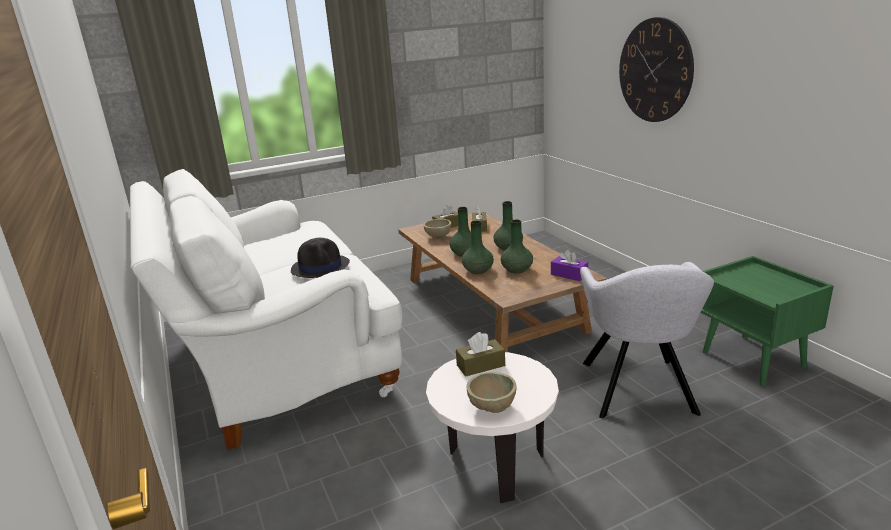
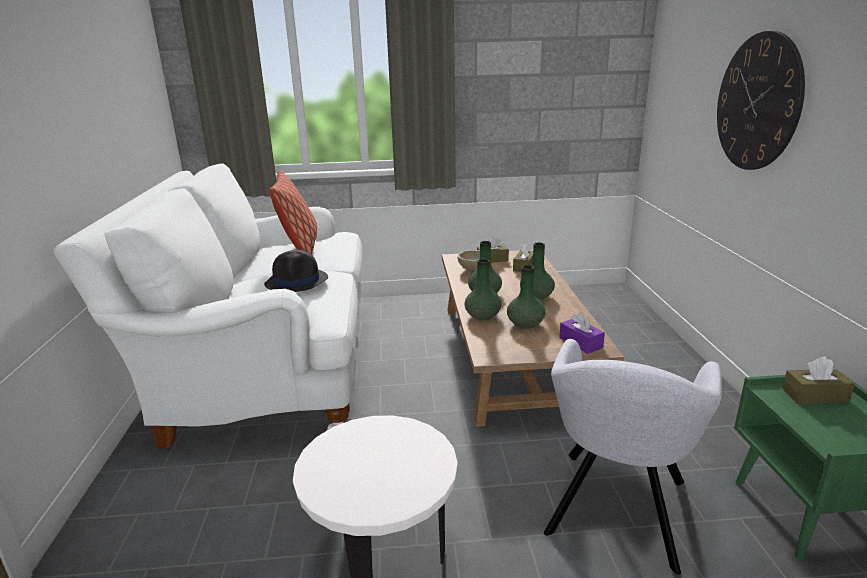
camera: 20 degrees right, 0 degrees up
brown tissue box [456,332,505,377] -> brown tissue box moved to [782,356,855,404]
beige bowl [467,372,517,413] -> none
none -> pillow [270,171,317,255]

